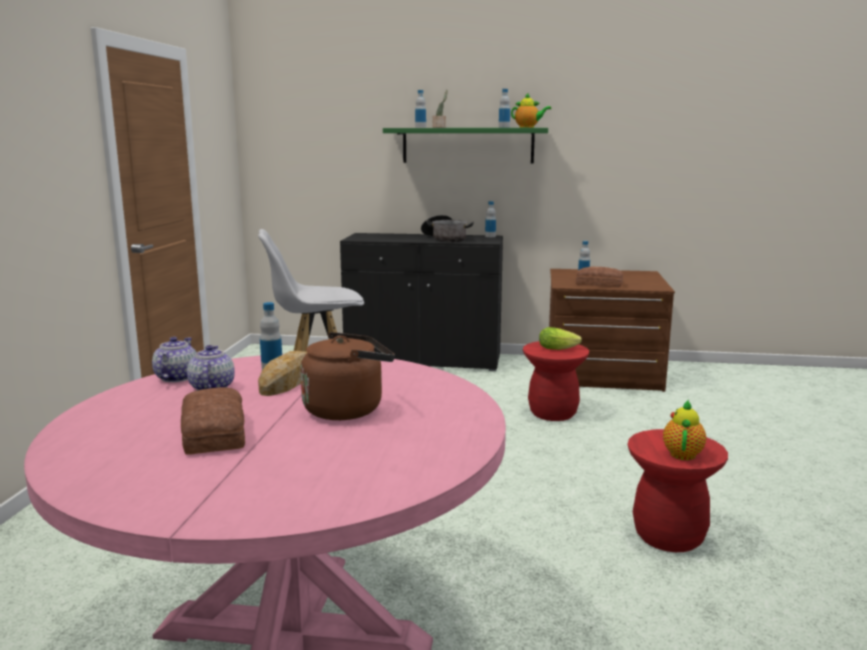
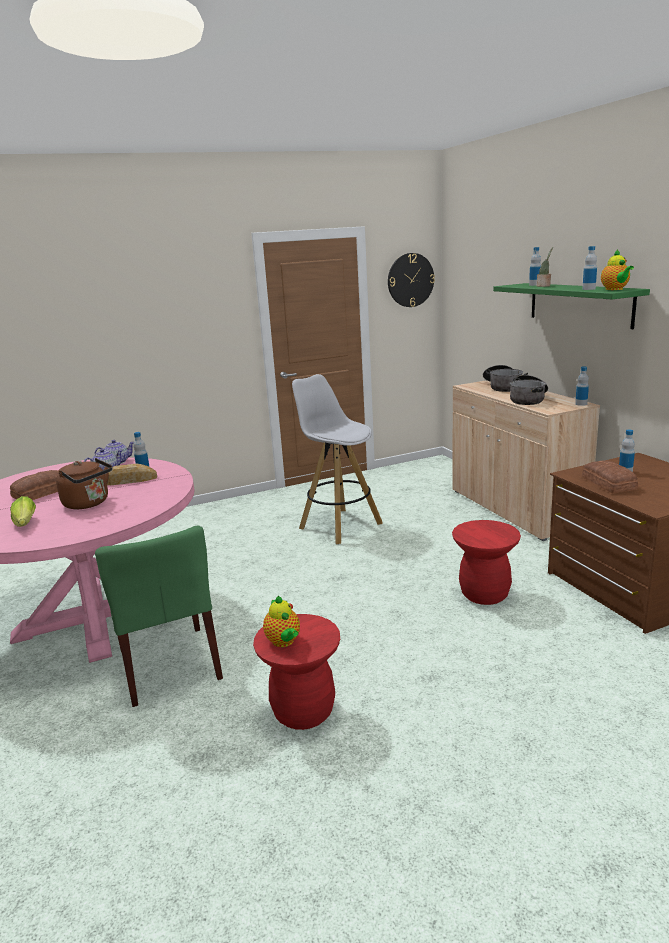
camera: 60 degrees right, 5 degrees up
black cabinet [340,233,503,371] -> beige cabinet [453,380,600,541]
lettuce [539,327,582,350] -> lettuce moved to [10,496,36,527]
teapot [663,400,706,460] -> teapot turned 75 degrees clockwise [263,596,300,647]
none -> green chair [95,525,223,707]
none -> wall clock [388,253,435,307]
none -> cooking pot [483,365,528,392]

